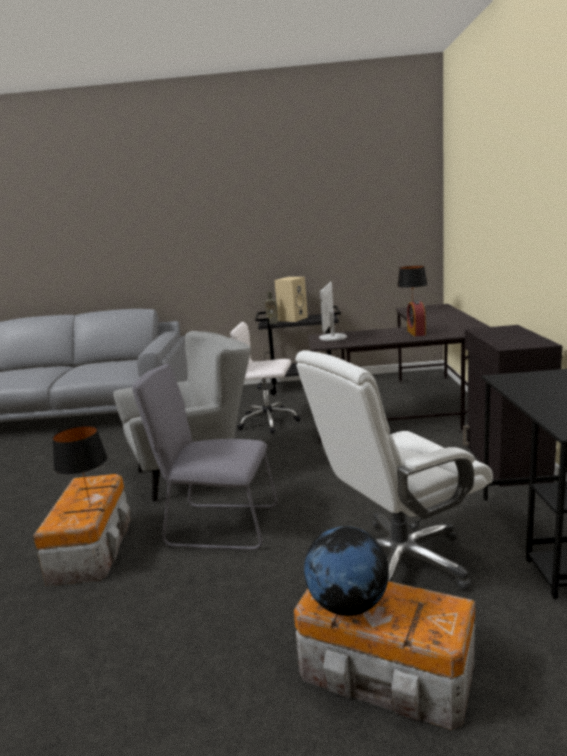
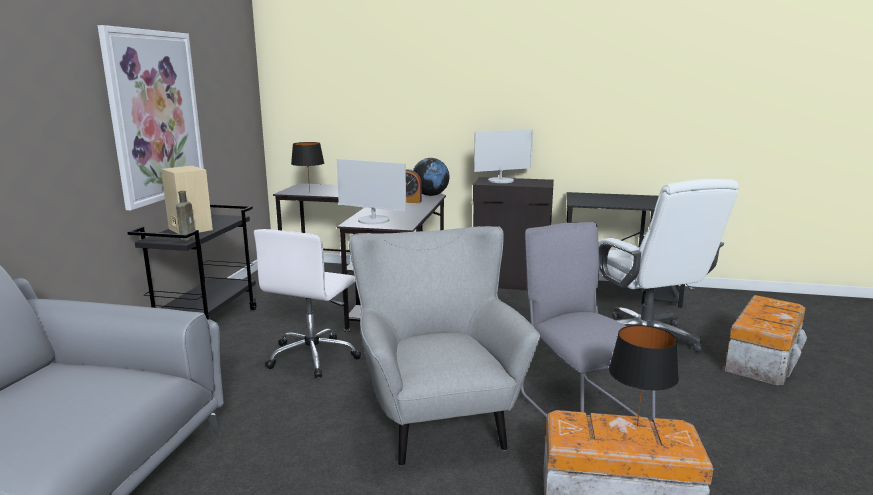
camera: 80 degrees left, 0 degrees up
grey chair [132,364,277,550] -> grey chair turned 135 degrees clockwise [521,222,655,419]
globe [304,526,389,616] -> globe moved to [413,158,449,196]
none -> picture [97,25,204,211]
none -> monitor [474,129,533,183]

